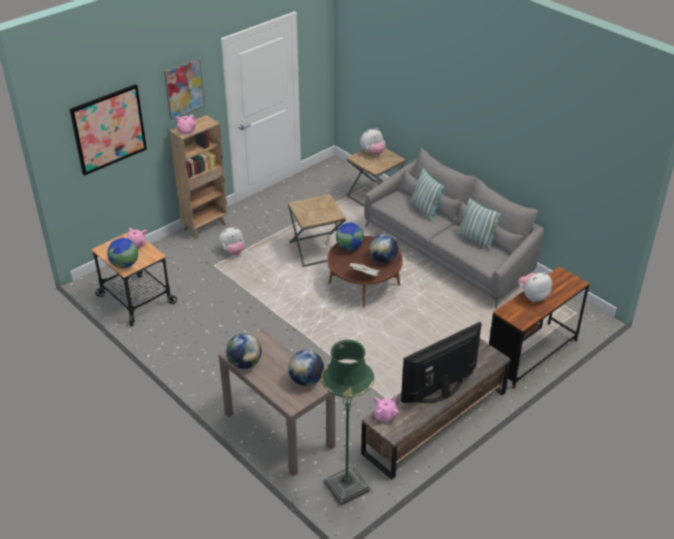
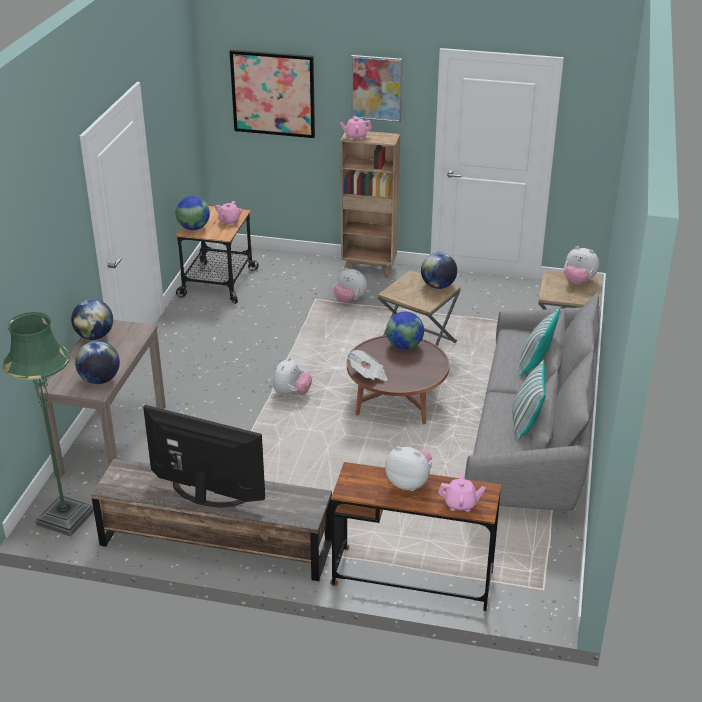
camera: 55 degrees right, 5 degrees down
globe [369,234,398,263] -> globe moved to [421,252,457,289]
pink teapot [374,395,399,423] -> pink teapot moved to [438,473,486,512]
none -> plush toy [273,357,312,396]

